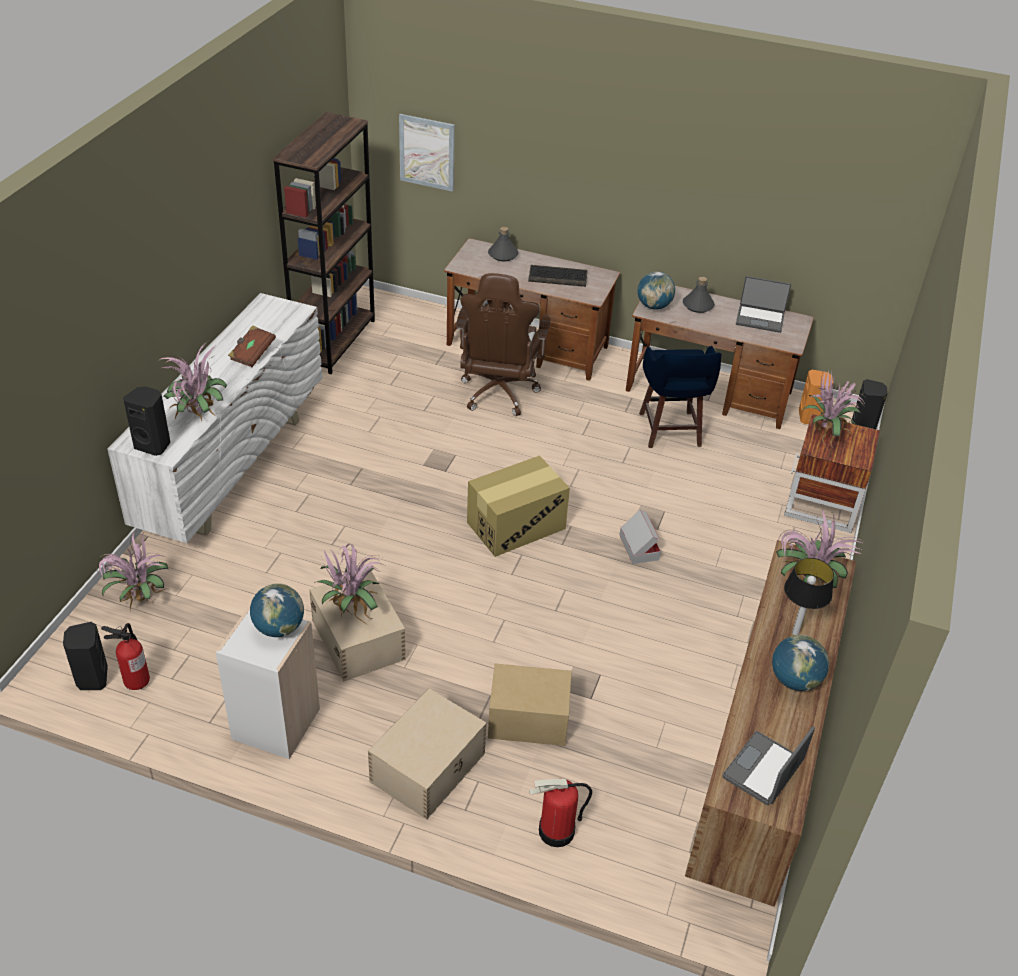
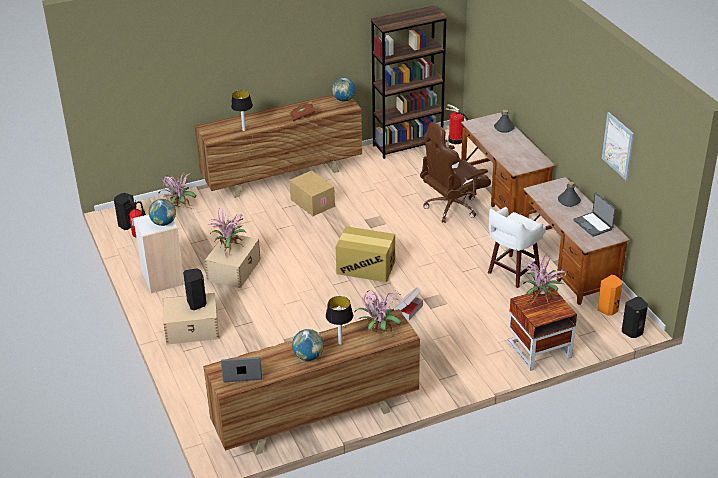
camera: 50 degrees right, 5 degrees down
white cabinet [107,293,322,543] -> brown cabinet [195,95,362,198]
black speaker [123,386,171,456] -> black speaker moved to [183,269,207,310]
potted plant [157,341,227,421] -> table lamp [231,90,253,131]
picture [399,114,455,192] -> picture moved to [602,112,634,180]
cardboard box [488,664,572,746] -> cardboard box moved to [289,170,335,216]
keyboard [528,265,588,287] -> none
fire extinguisher [529,779,592,847] -> fire extinguisher moved to [446,104,468,144]
globe [637,271,675,310] -> globe moved to [332,78,356,101]
blue stool [639,346,722,448] -> white stool [488,207,546,288]

